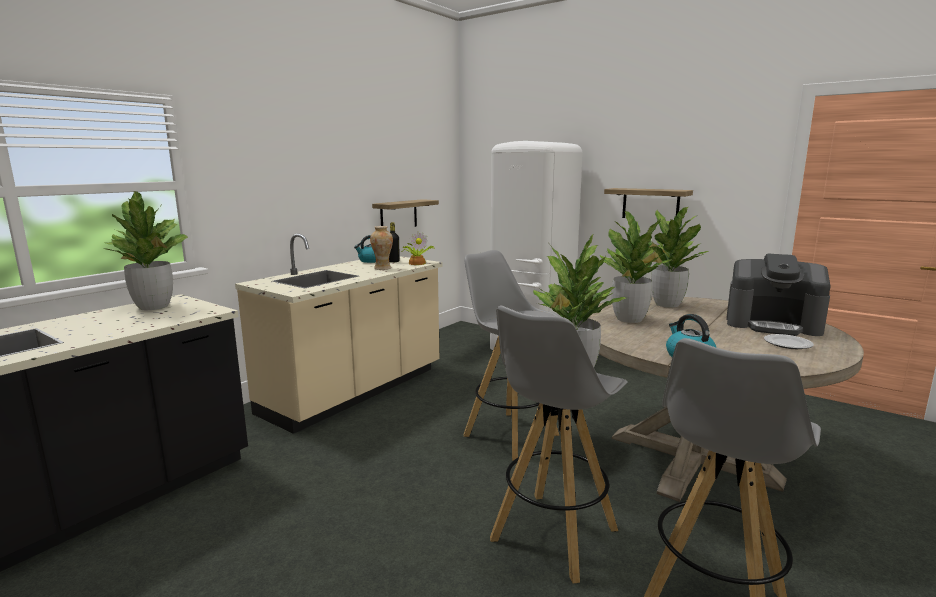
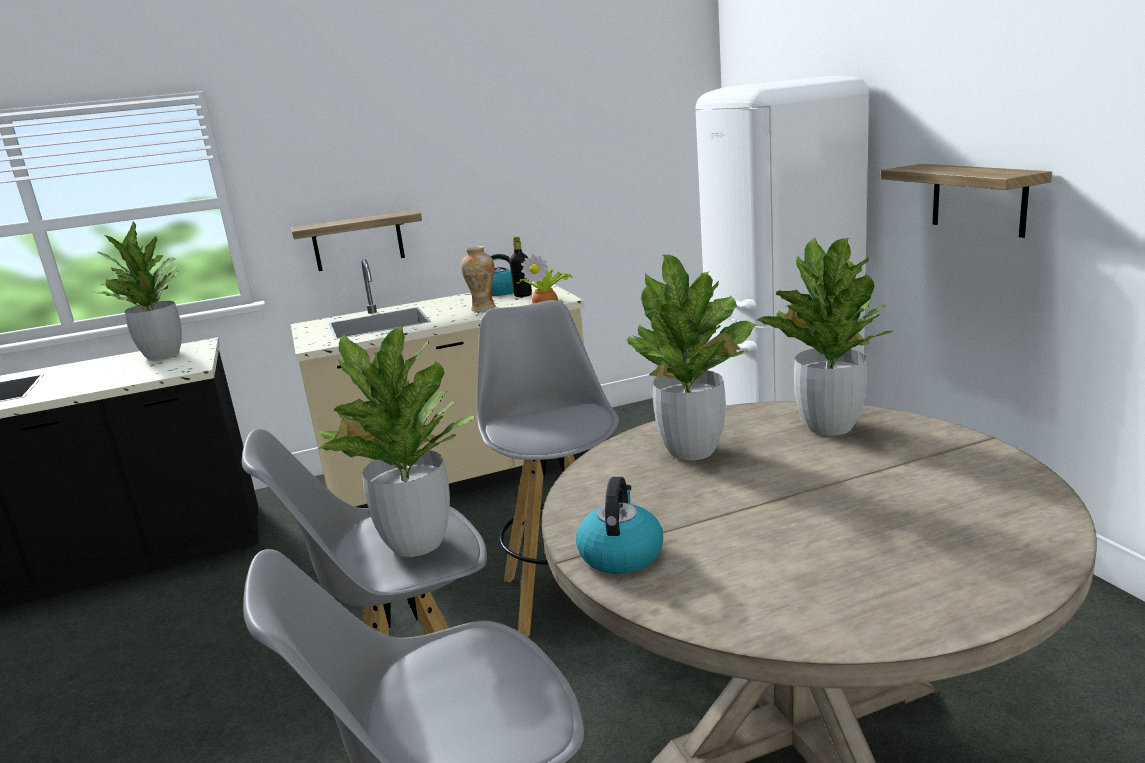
camera: 35 degrees right, 5 degrees up
shelf [372,199,439,227] -> shelf moved to [291,210,422,271]
coffee machine [727,254,831,336] -> none
plate [764,334,814,349] -> none

